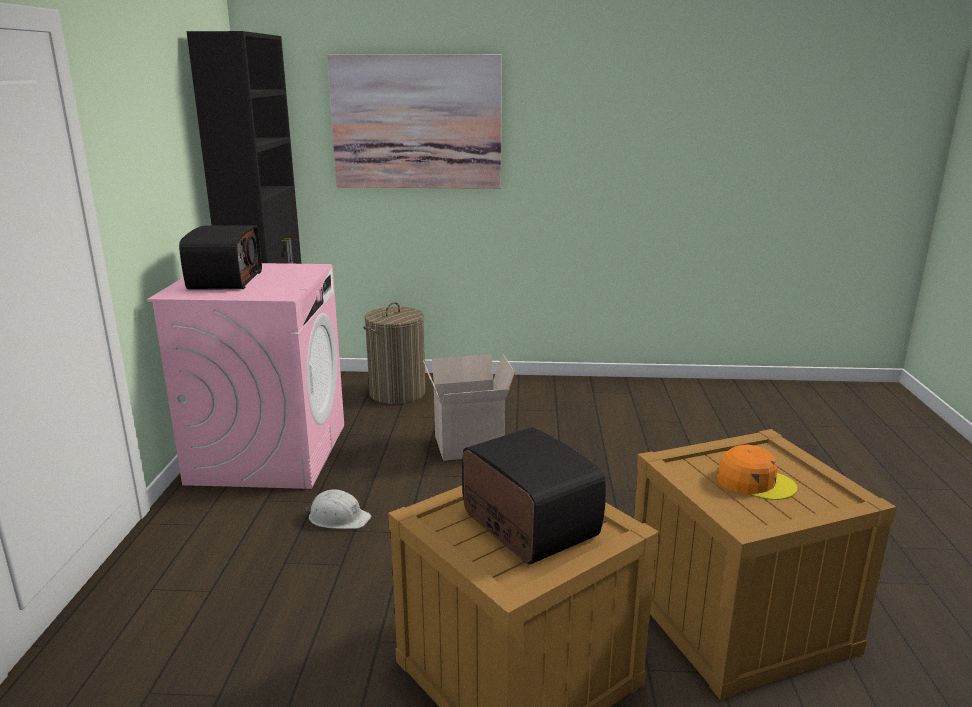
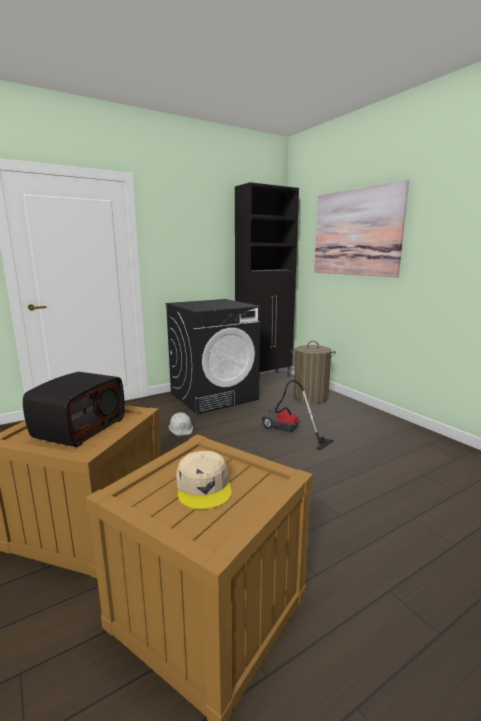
camera: 55 degrees right, 5 degrees down
pink washing machine [147,263,344,489] -> black washing machine [165,299,260,414]
radio [179,225,262,290] -> none
cardboard box [423,354,515,461] -> vacuum cleaner [262,380,334,450]
orange cap [717,445,797,500] -> beige cap [176,451,232,510]

